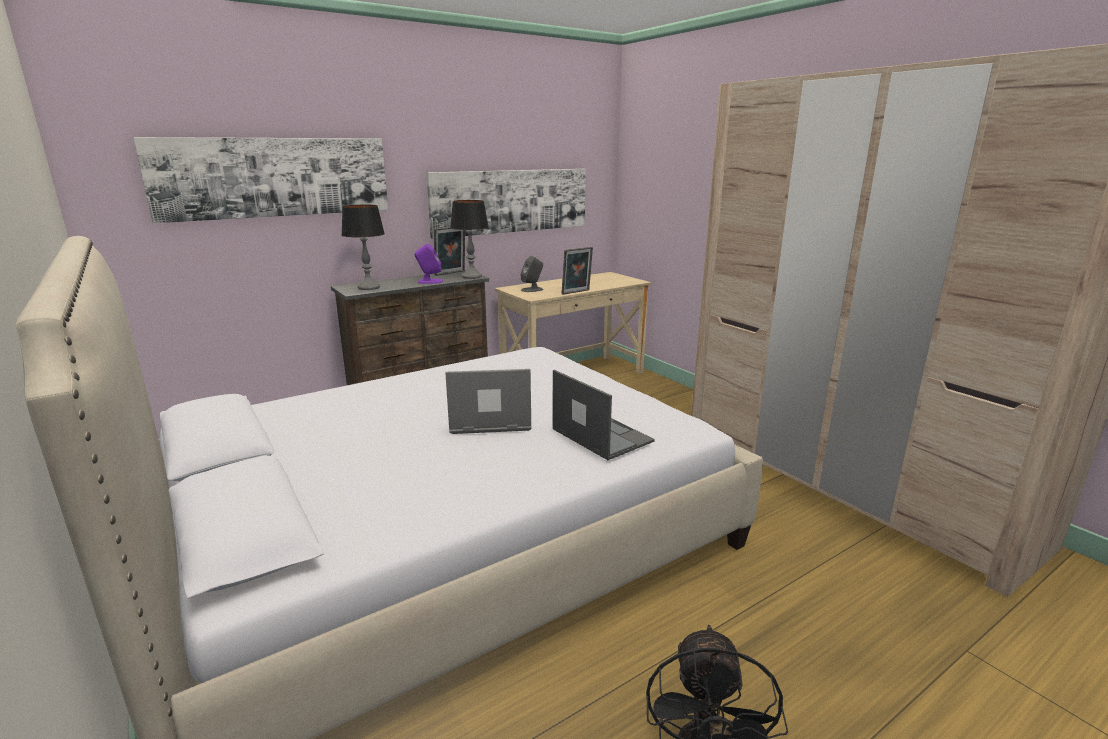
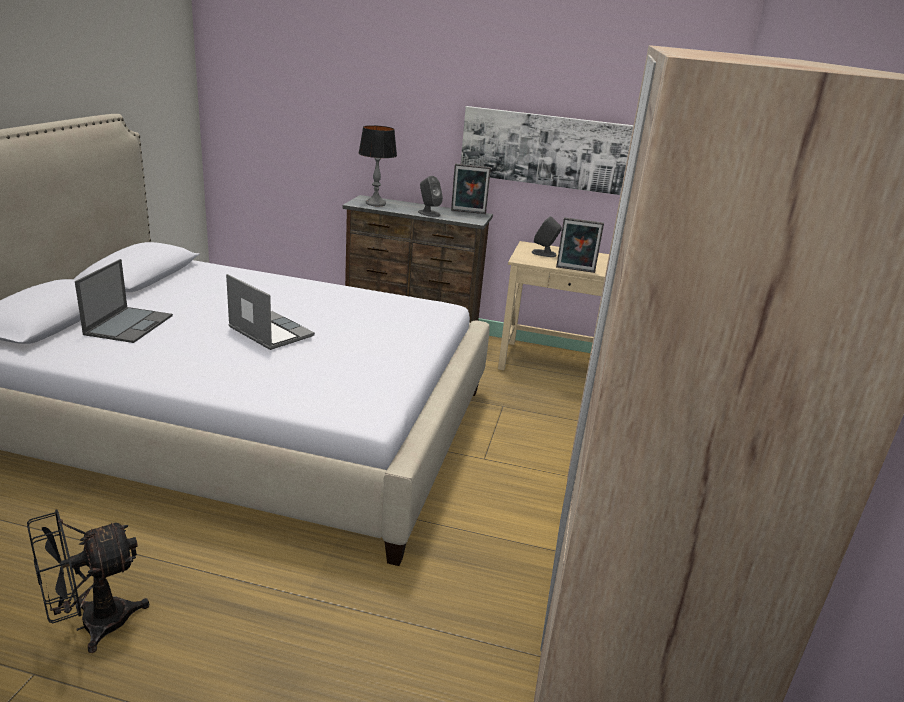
camera: 45 degrees right, 5 degrees up
picture [133,137,388,223] -> none
purple speaker [414,244,443,284] -> grey speaker [418,176,443,217]
table lamp [450,200,489,279] -> none
laptop [553,370,655,460] -> laptop moved to [75,259,173,343]

